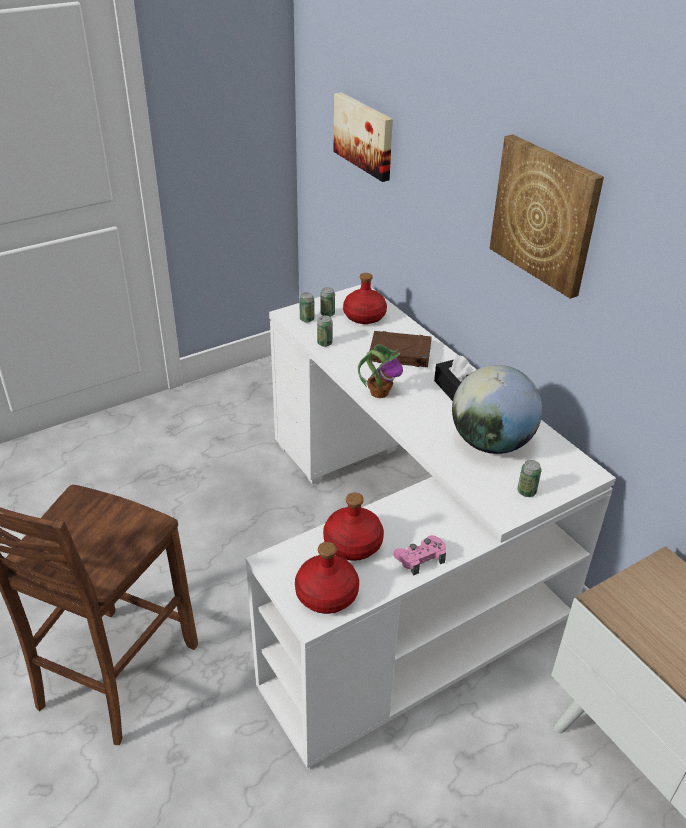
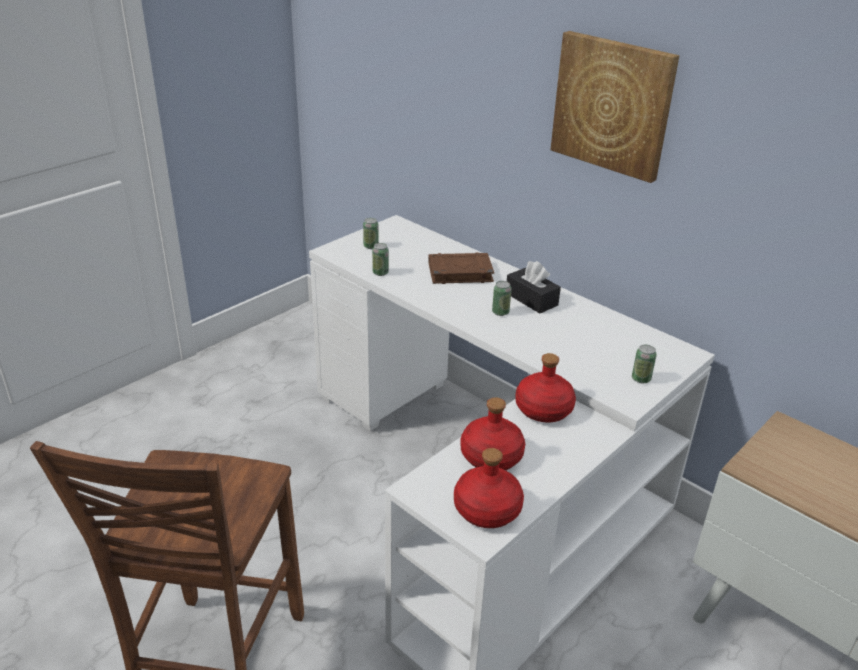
camera: 15 degrees left, 5 degrees down
can [299,292,314,323] -> can moved to [492,281,512,316]
picture [334,92,393,182] -> none
red bottle [343,273,387,324] -> red bottle moved to [515,353,576,422]
potted plant [358,344,403,398] -> none
pink game controller [394,535,446,576] -> none
globe [452,365,542,454] -> none

